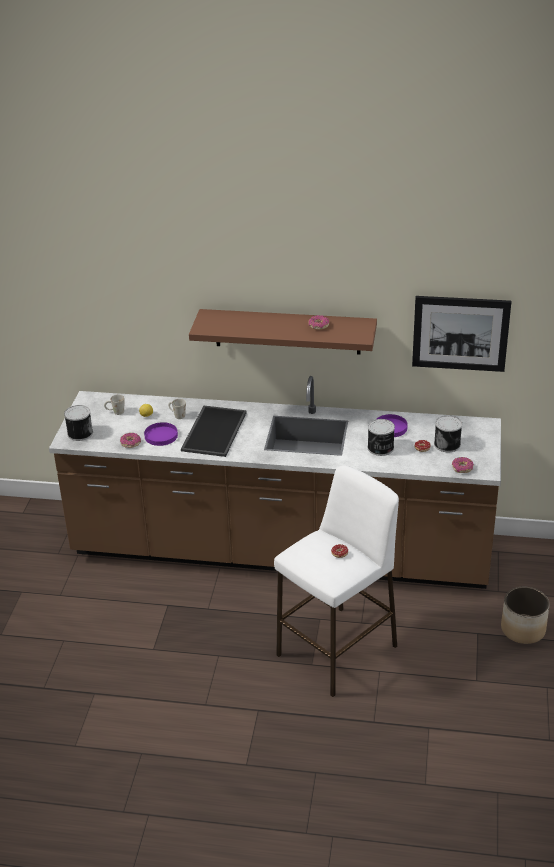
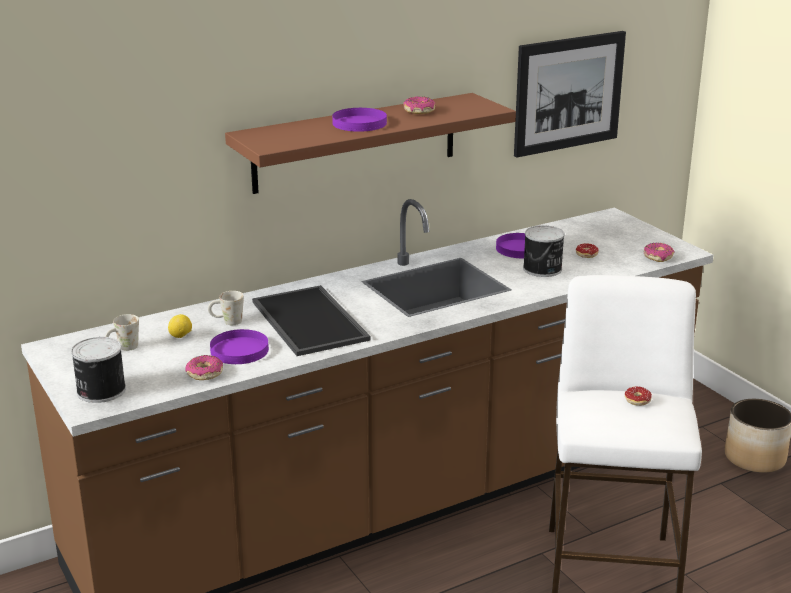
camera: 40 degrees left, 10 degrees down
can [434,415,462,452] -> none
none -> purple plate [332,108,387,132]

